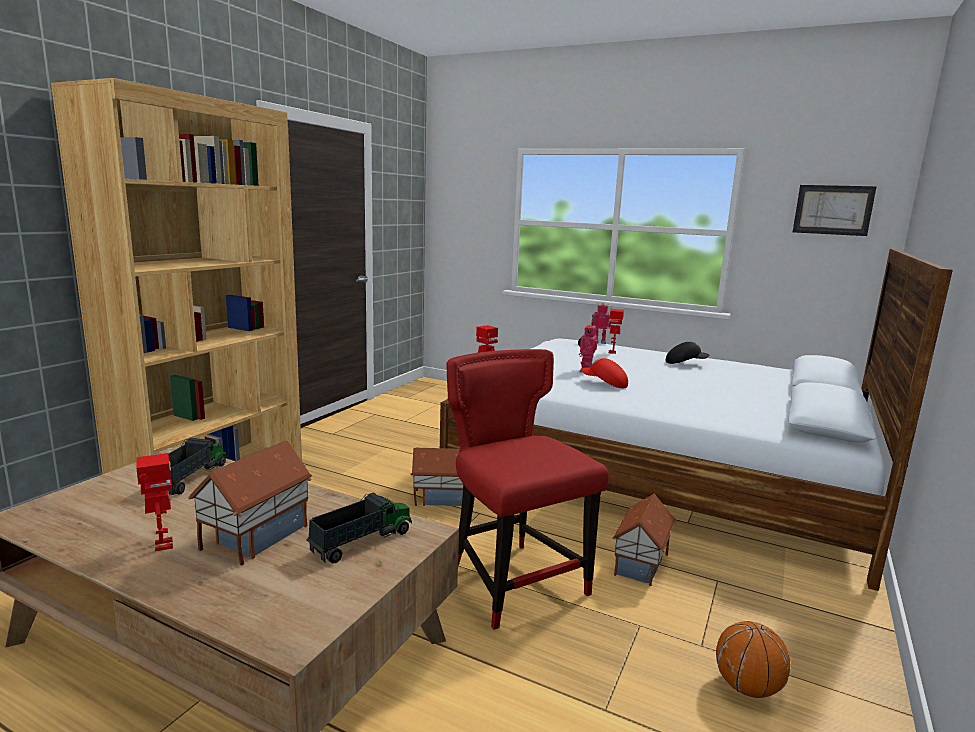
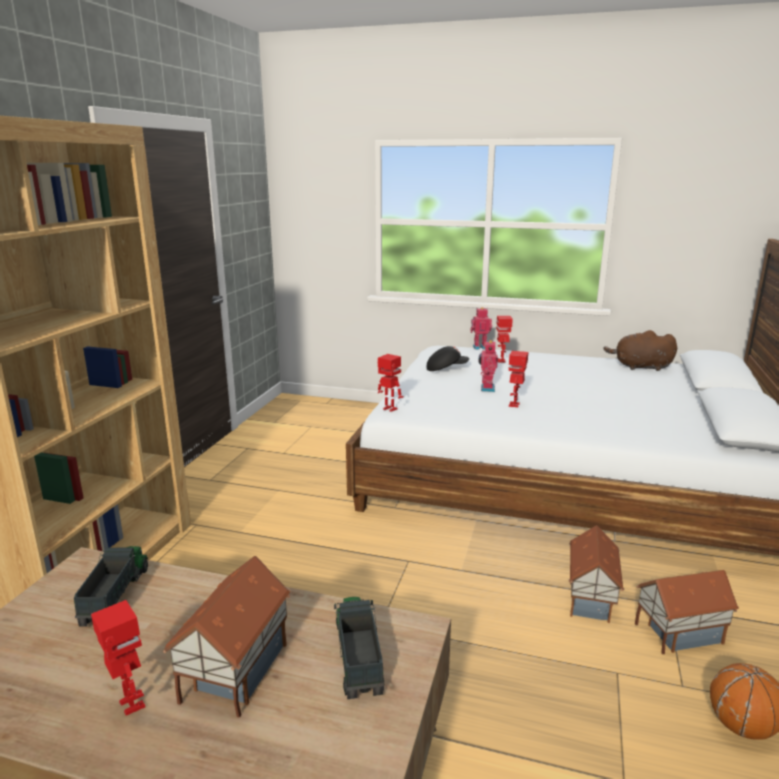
camera: 10 degrees left, 5 degrees up
toy truck [306,492,412,563] -> toy truck turned 45 degrees counterclockwise [334,597,384,699]
toy house [410,448,463,506] -> toy house moved to [635,570,739,654]
red chair [447,349,609,630] -> none
red cap [582,358,628,388] -> toy robot [508,351,528,407]
black cap [665,342,709,364] -> black cap moved to [427,346,469,371]
picture [793,185,877,236] -> none
none -> brown plush toy [604,330,677,371]

